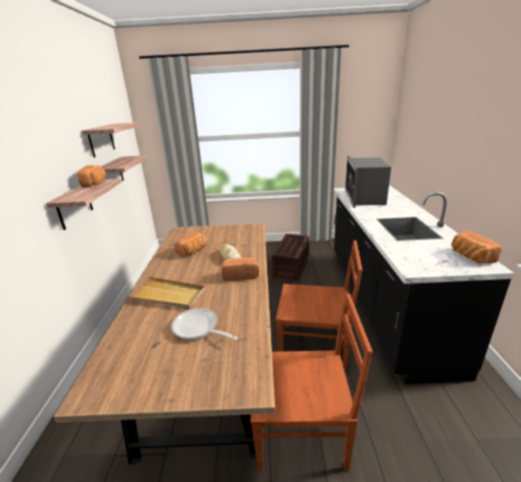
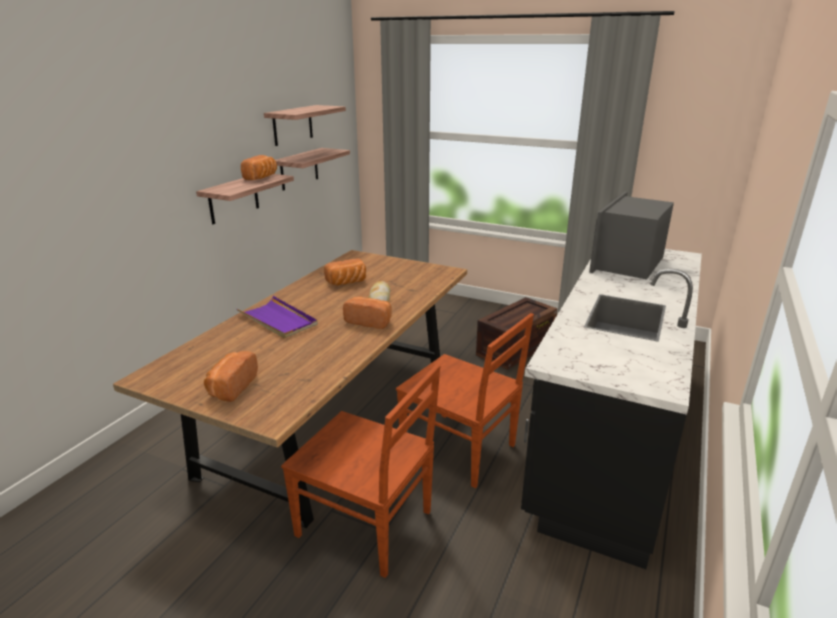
camera: 25 degrees right, 0 degrees up
beige tray [126,277,205,310] -> purple tray [237,296,318,339]
frying pan [171,308,238,340] -> none
bread [452,231,501,263] -> bread moved to [204,351,258,402]

